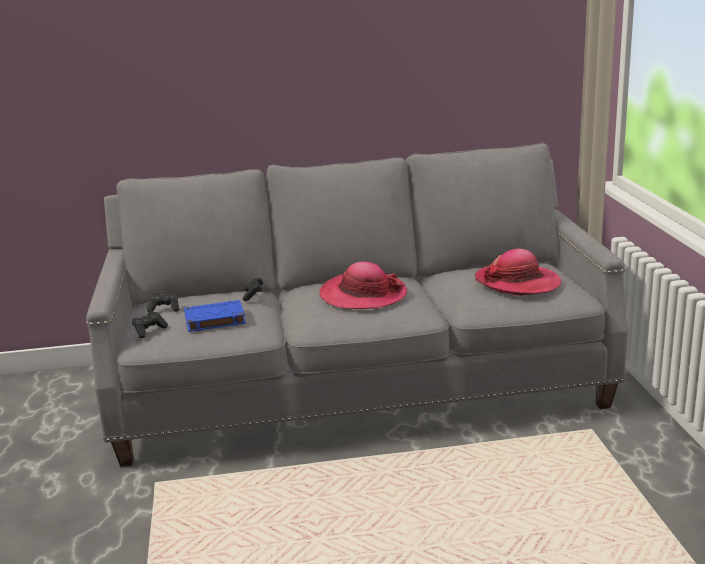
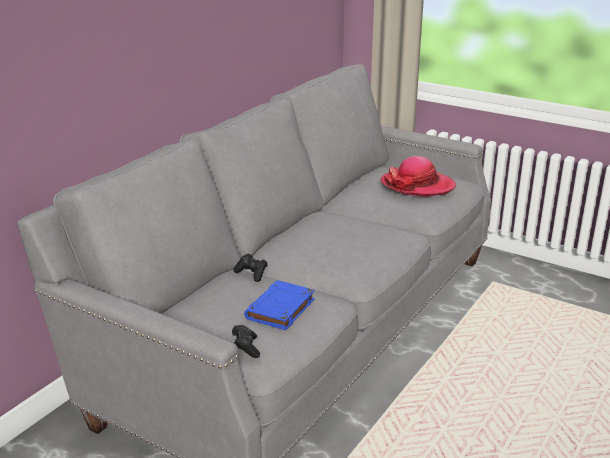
camera: 50 degrees left, 5 degrees up
black game controller [147,292,179,312] -> none
hat [319,262,407,309] -> none

